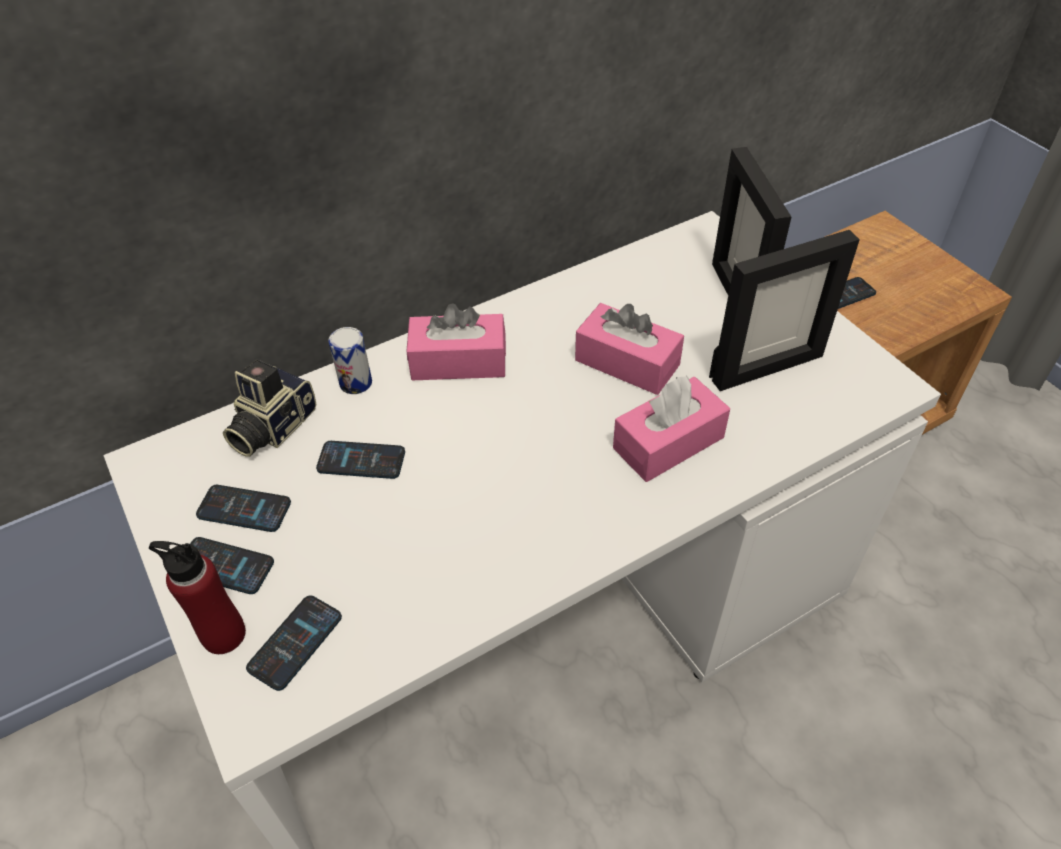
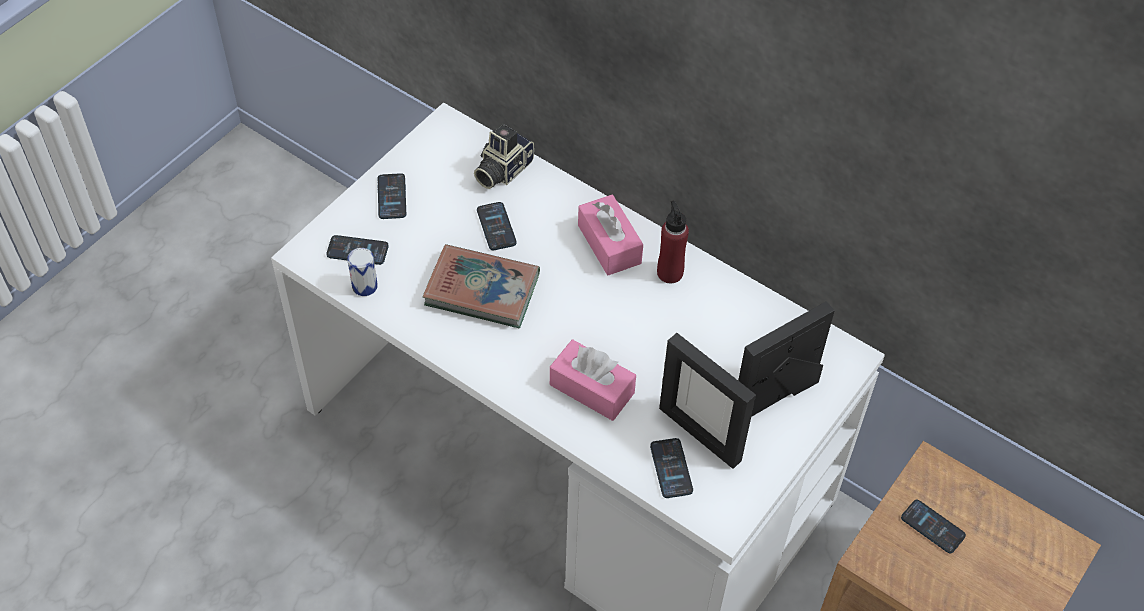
camera: 65 degrees right, 5 degrees up
red bottle [149,541,246,654] -> red bottle moved to [657,200,689,283]
phone [196,485,291,532] -> phone moved to [650,438,693,498]
camera [223,359,317,457] -> camera turned 60 degrees counterclockwise [474,124,534,189]
can [328,327,372,394] -> can moved to [347,248,378,296]
pink tissue box [575,303,684,395] -> none
none -> book [423,244,540,328]

